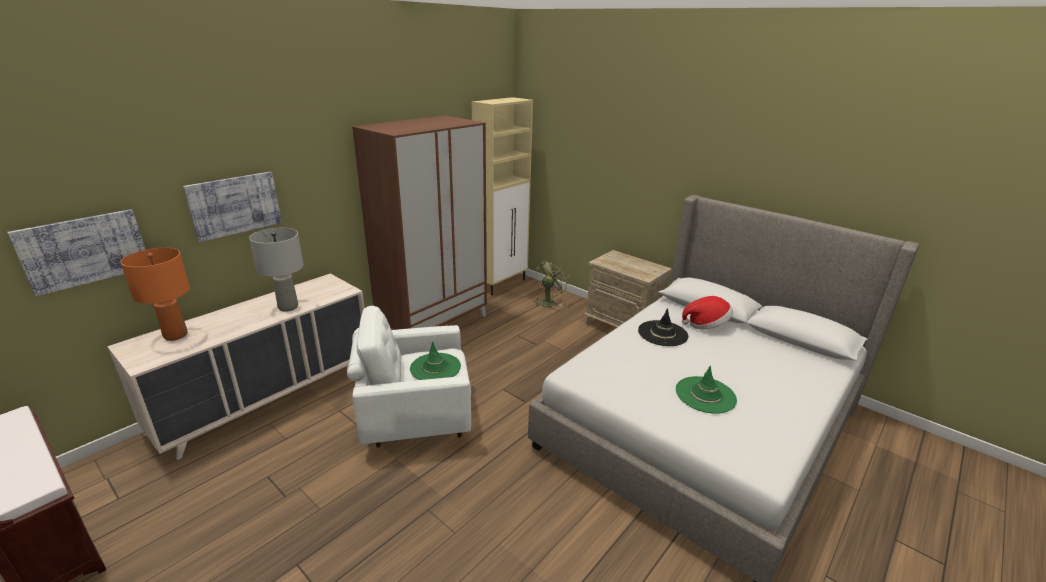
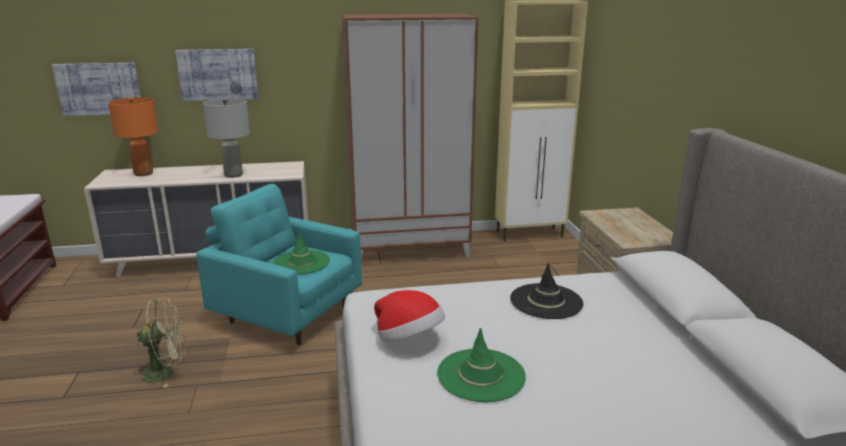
camera: 40 degrees right, 5 degrees down
white armchair [347,306,471,448] -> turquoise armchair [196,184,362,345]
green fan [533,260,569,307] -> green fan moved to [133,297,185,388]
hat [682,296,733,329] -> hat moved to [374,290,445,341]

